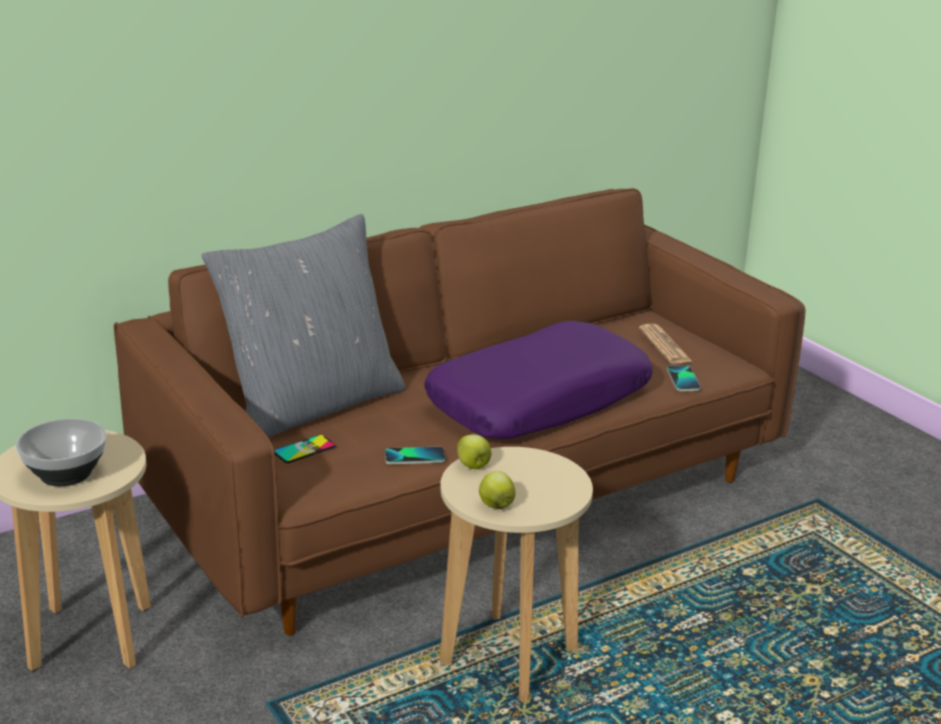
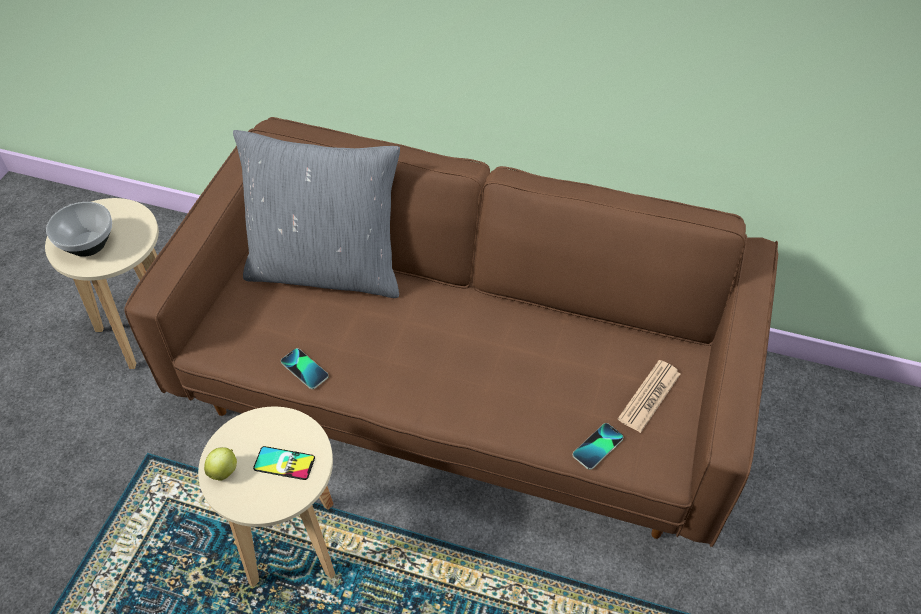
camera: 50 degrees right, 25 degrees up
phone [274,435,336,463] -> phone moved to [253,446,315,480]
purple pillow [424,321,653,439] -> none
apple [457,434,491,469] -> none

